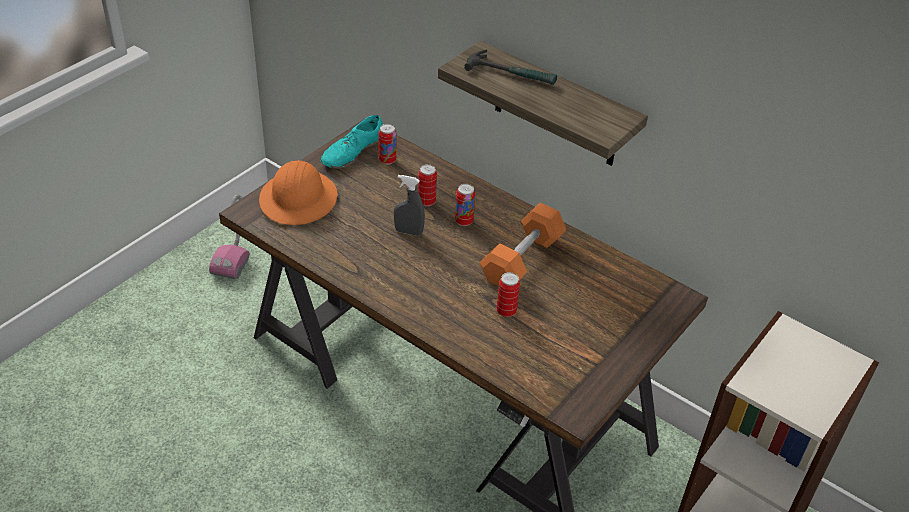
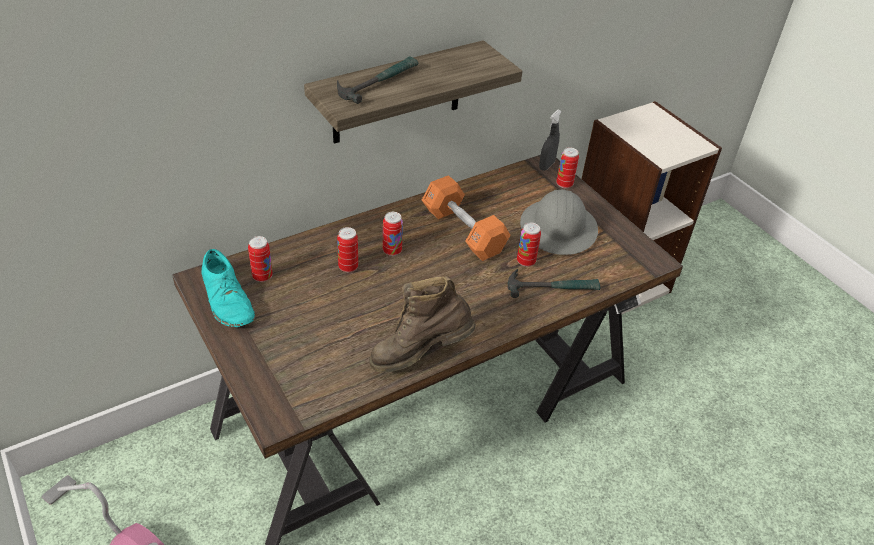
camera: 70 degrees left, 0 degrees up
orange hard hat [259,160,337,225] -> none
grey spray bottle [394,175,425,236] -> grey spray bottle moved to [539,110,562,171]
none -> brown boot [369,276,476,372]
none -> hammer [508,269,600,298]
none -> grey hard hat [520,189,598,255]
none -> can [556,147,579,188]

